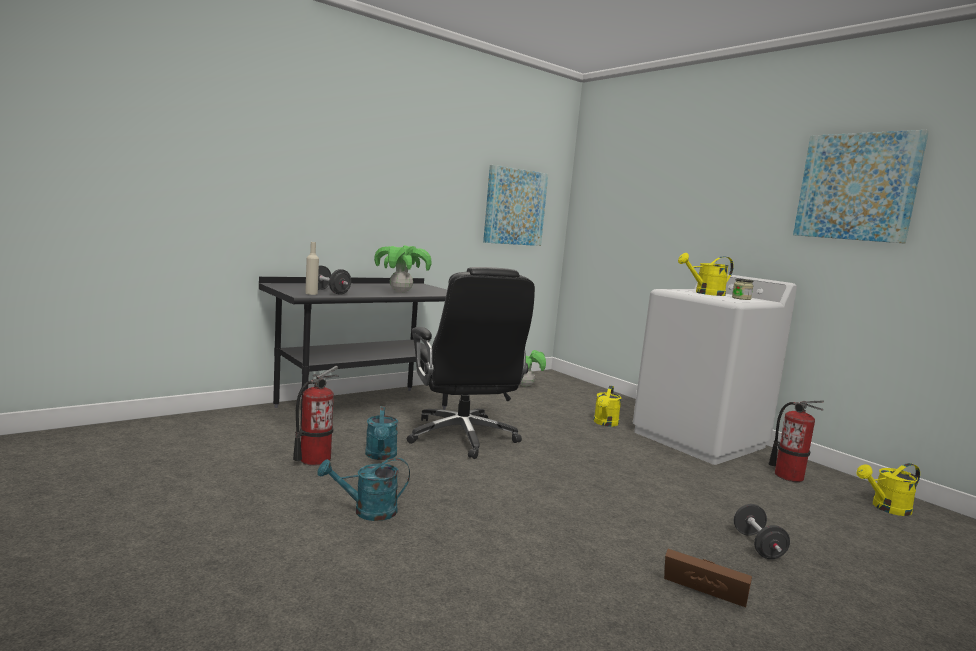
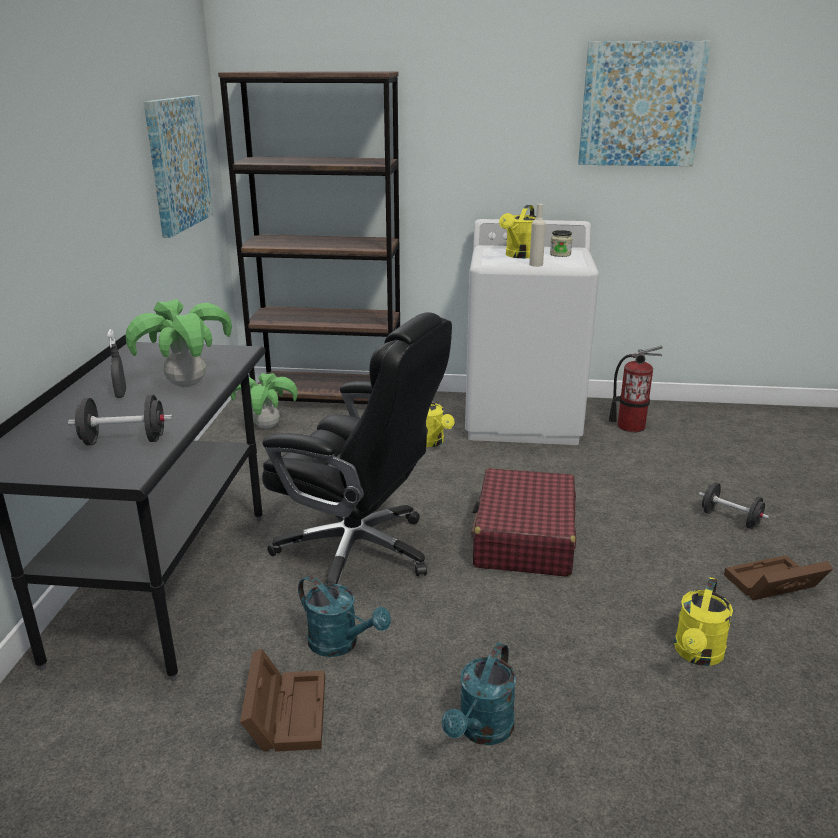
camera: 45 degrees left, 15 degrees up
fire extinguisher [293,366,338,466] -> brown storage box [240,649,325,752]
beige bottle [305,242,319,295] -> beige bottle moved to [529,204,546,267]
yellow watering can [857,463,920,516] -> yellow watering can moved to [674,577,733,666]
none -> grey spray bottle [107,329,127,398]
none -> brown bookcase [218,71,400,404]
none -> red suitcase [471,468,576,577]

